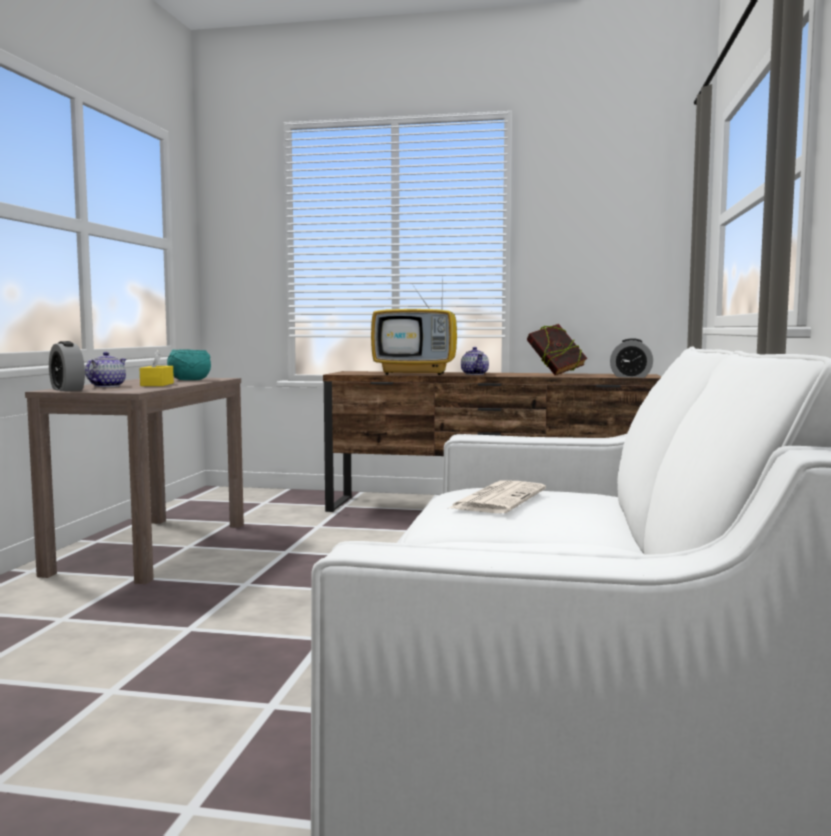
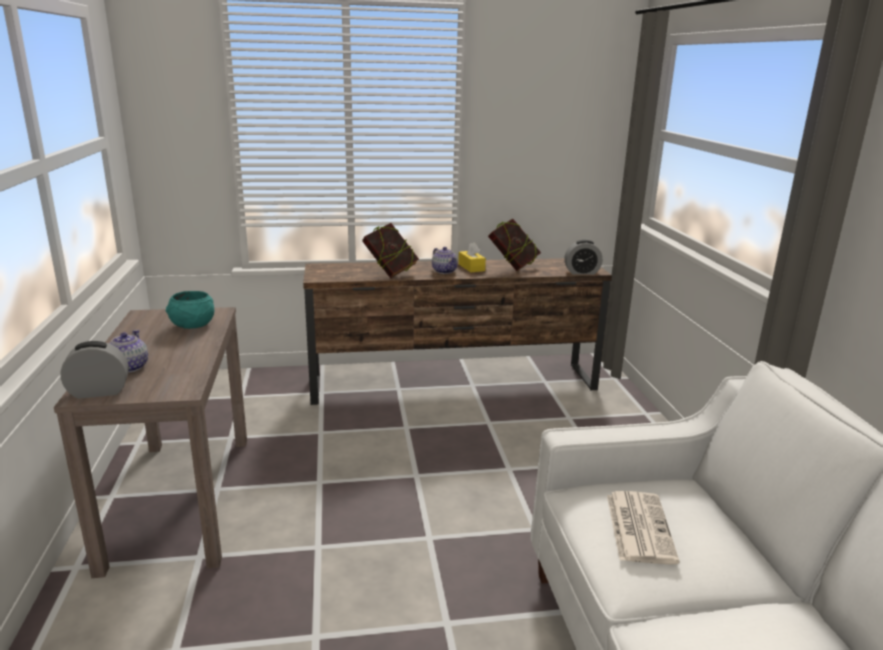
camera: 20 degrees left, 15 degrees up
alarm clock [49,341,85,391] -> alarm clock turned 135 degrees clockwise [60,341,129,399]
yellow tissue box [139,350,174,386] -> yellow tissue box moved to [458,242,486,272]
television [371,278,457,375] -> book [362,223,419,278]

